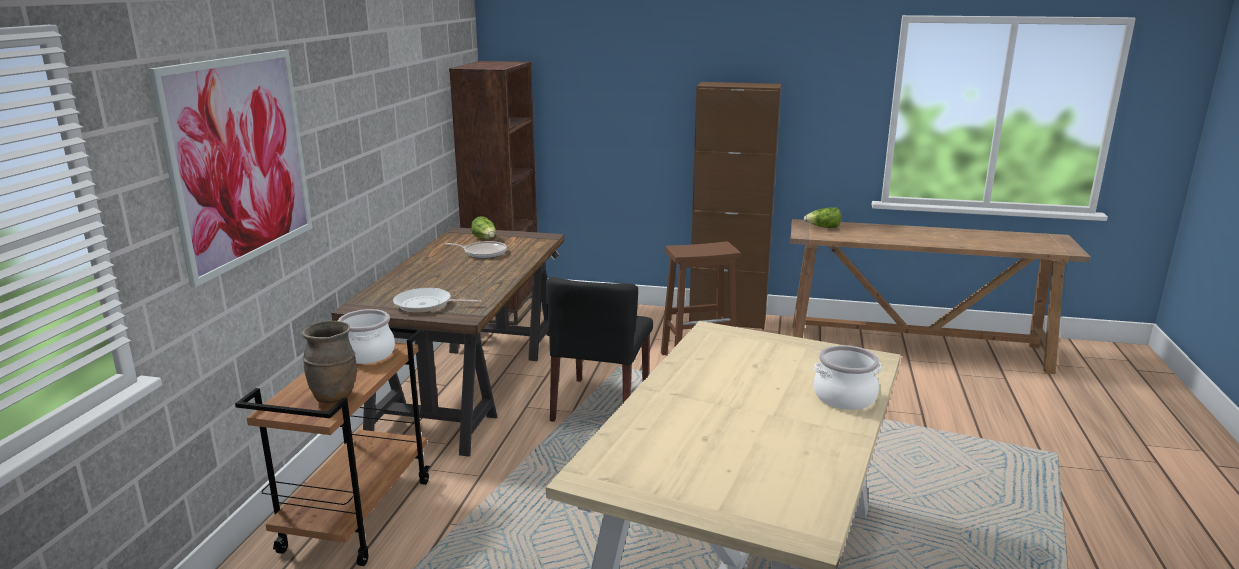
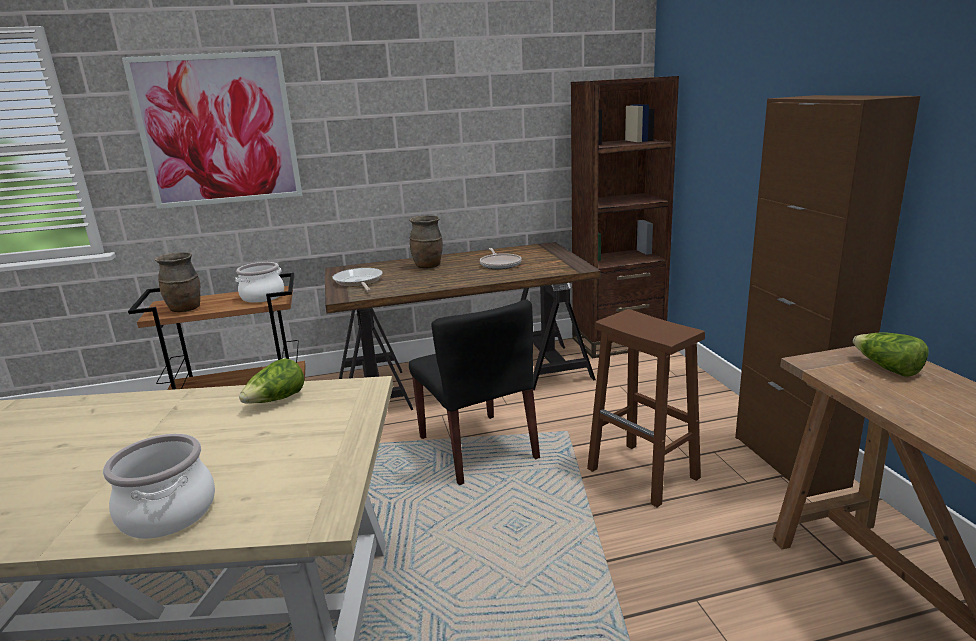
camera: 65 degrees right, 0 degrees up
lettuce [471,216,496,239] -> lettuce moved to [239,358,304,404]
black chair [546,277,653,422] -> black chair turned 105 degrees counterclockwise [409,299,540,485]
none -> brown vase [409,215,443,268]

